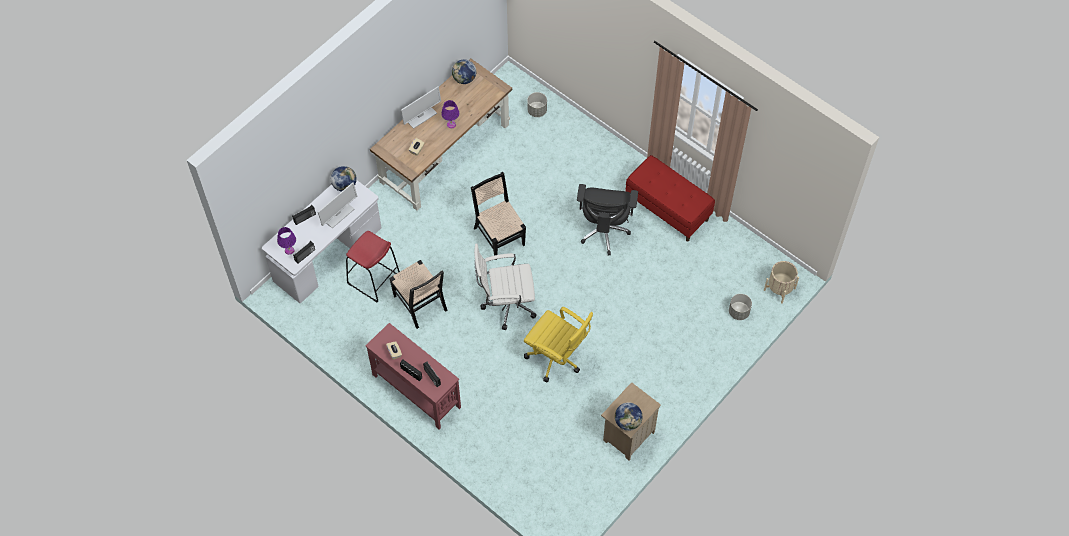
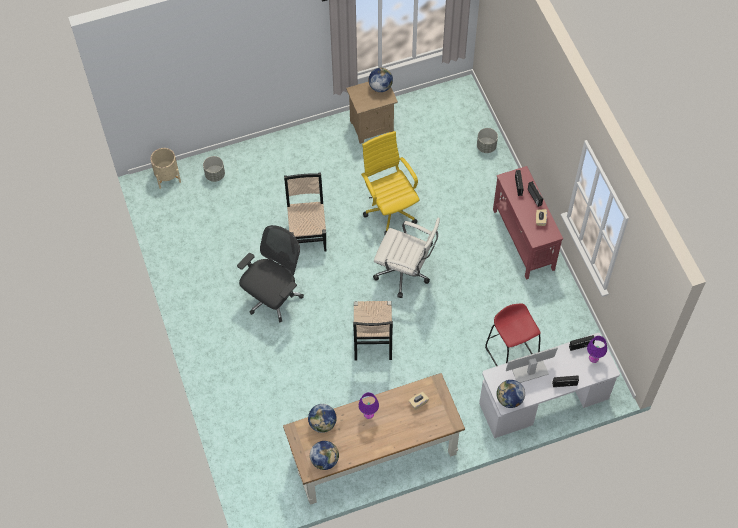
camera: 150 degrees left, 0 degrees up
chair [389,260,447,329] -> chair moved to [284,172,326,252]
monitor [401,86,441,129] -> none
grey planter [527,92,547,117] -> grey planter moved to [477,128,498,153]
red bench [625,155,715,242] -> none
none -> globe [308,404,337,433]

